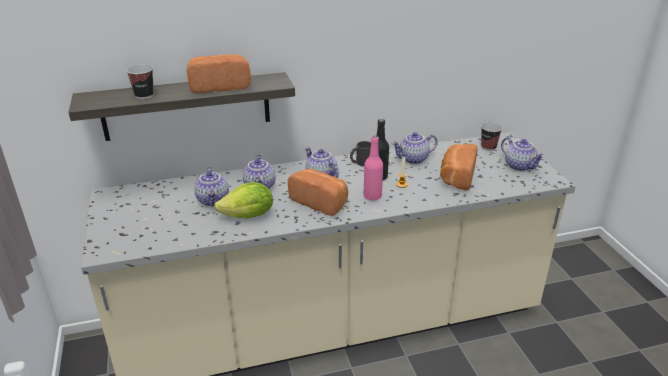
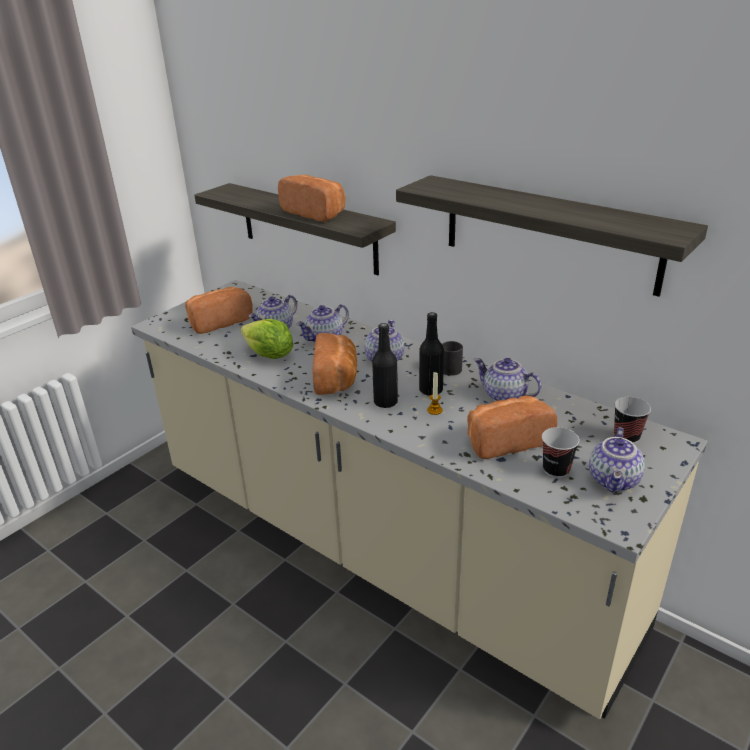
camera: 55 degrees right, 0 degrees up
cup [126,65,154,99] -> cup moved to [542,427,580,478]
pink bottle [364,136,383,201] -> black bottle [372,323,398,408]
none -> bread [185,287,253,334]
none -> shelf [396,175,708,297]

